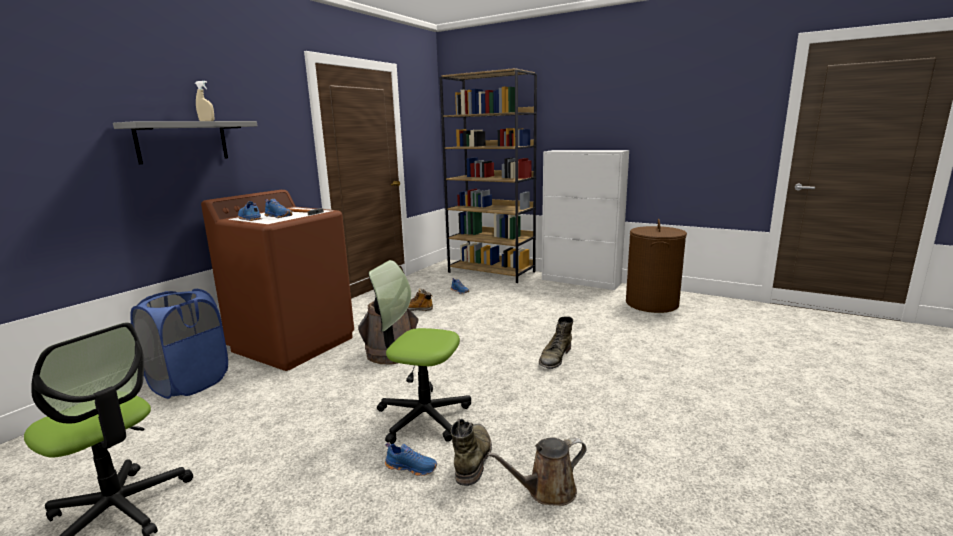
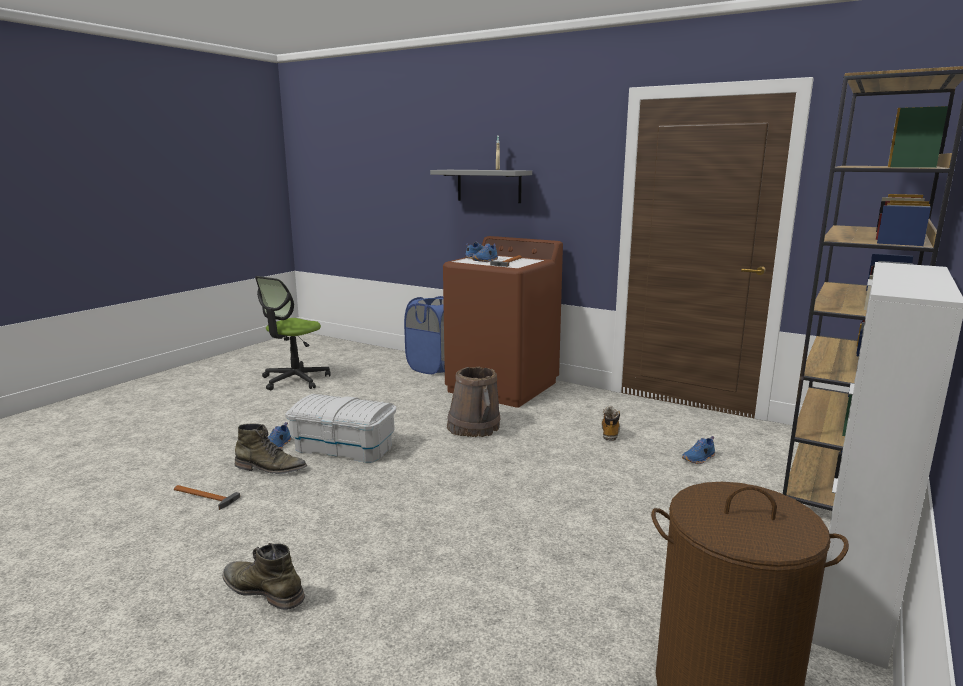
camera: 90 degrees right, 0 degrees up
office chair [368,260,471,444] -> white storage box [285,394,396,463]
brown watering can [487,437,586,506] -> hammer [174,485,240,510]
green boot [539,316,573,369] -> green boot moved to [223,543,305,610]

